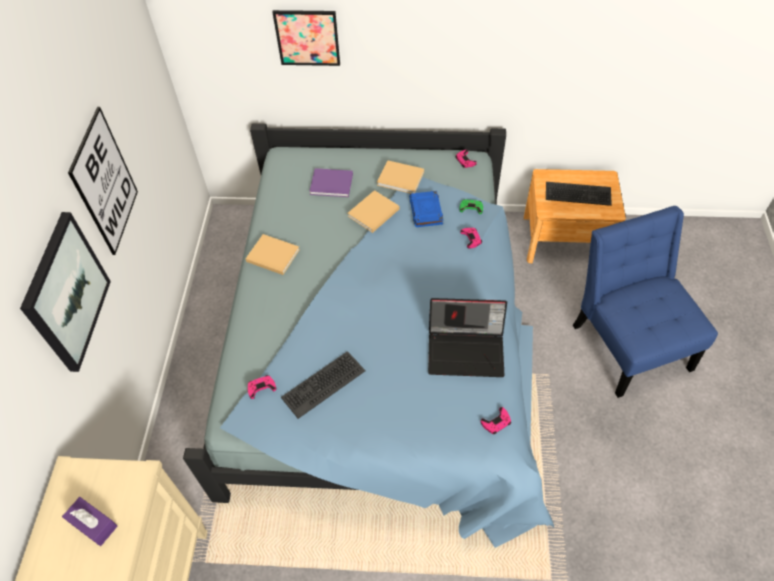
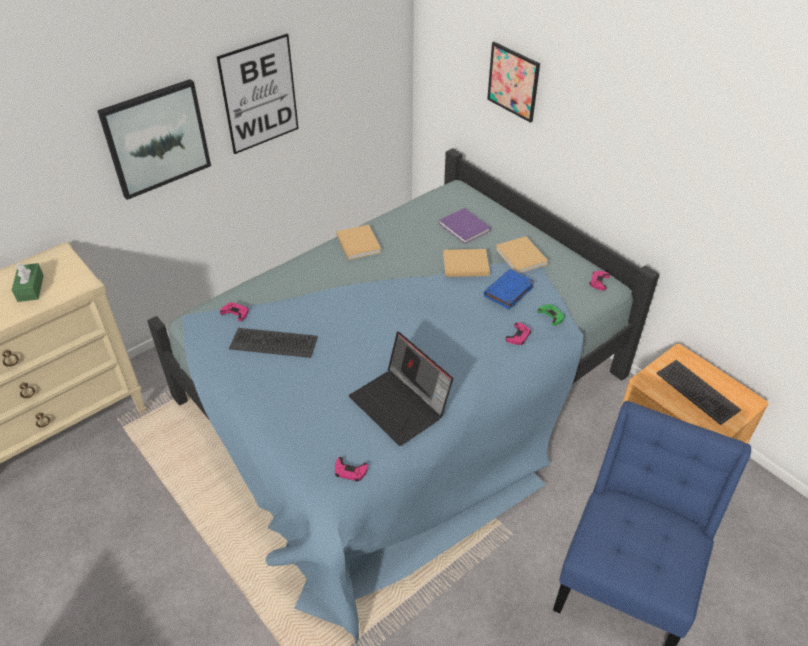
camera: 45 degrees right, 10 degrees down
purple tissue box [62,497,118,546] -> green tissue box [12,263,44,302]

